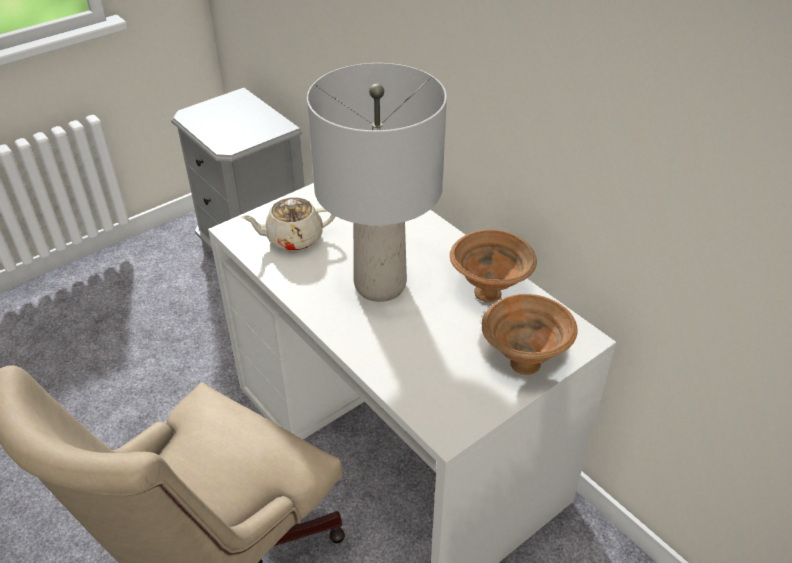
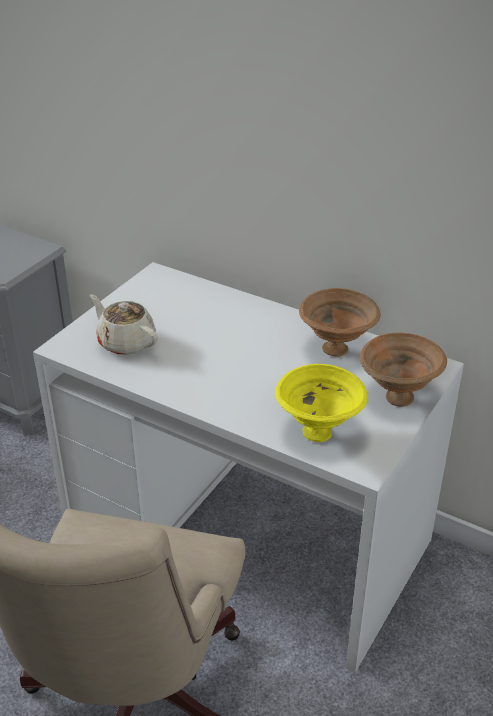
camera: 20 degrees left, 5 degrees down
beige teapot [241,197,336,251] -> beige teapot turned 75 degrees clockwise [90,294,158,355]
grey table lamp [307,63,447,302] -> none
none -> yellow bowl [275,364,368,442]

